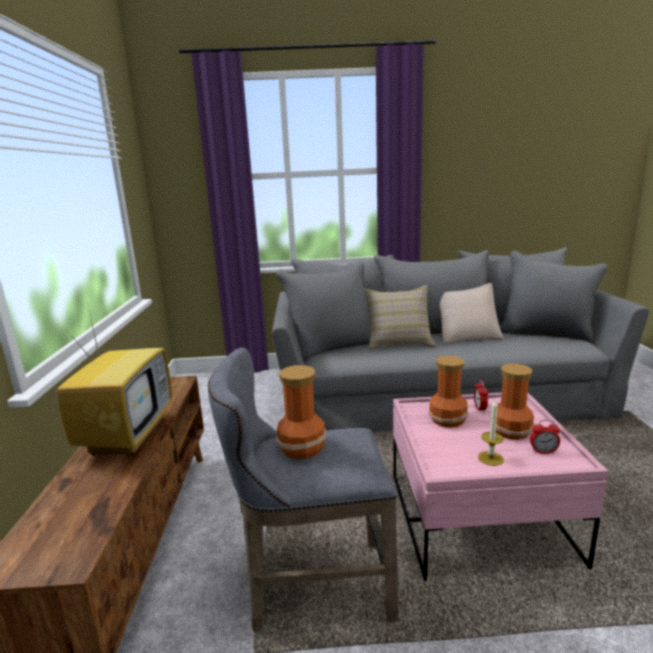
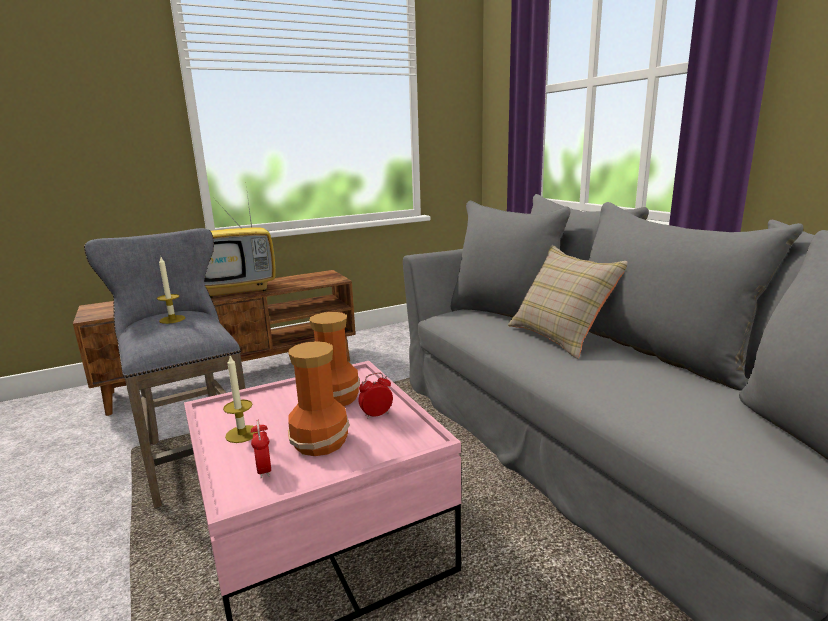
camera: 65 degrees right, 0 degrees up
vase [276,365,326,459] -> candle [157,257,185,324]
beige pillow [439,283,504,344] -> none

